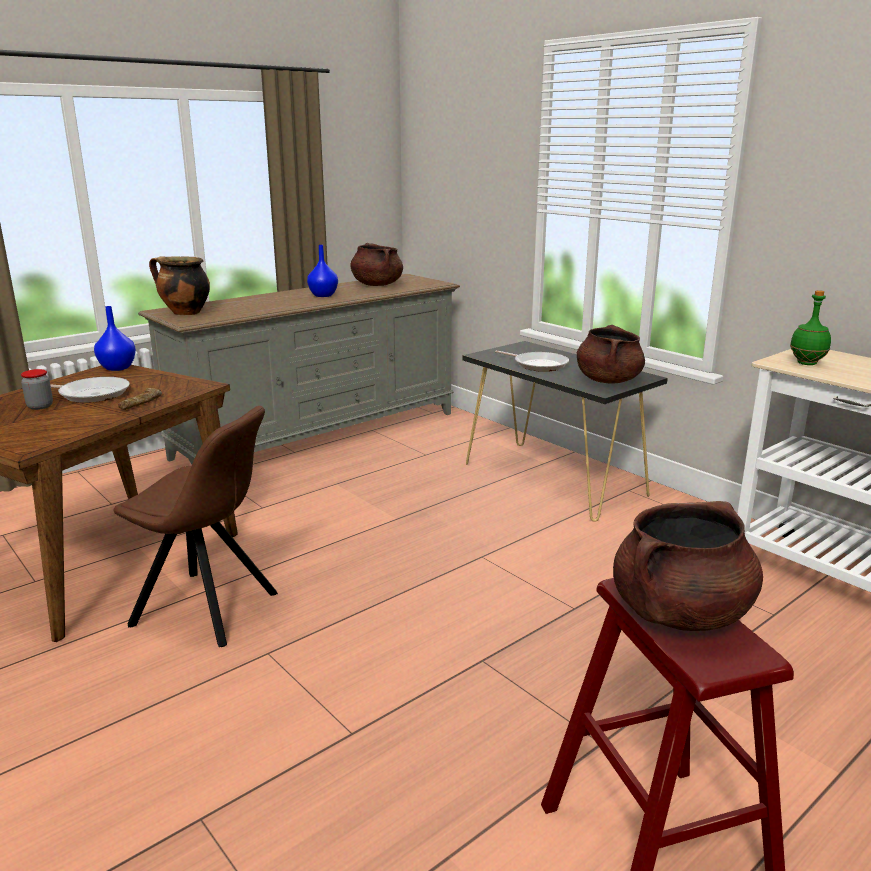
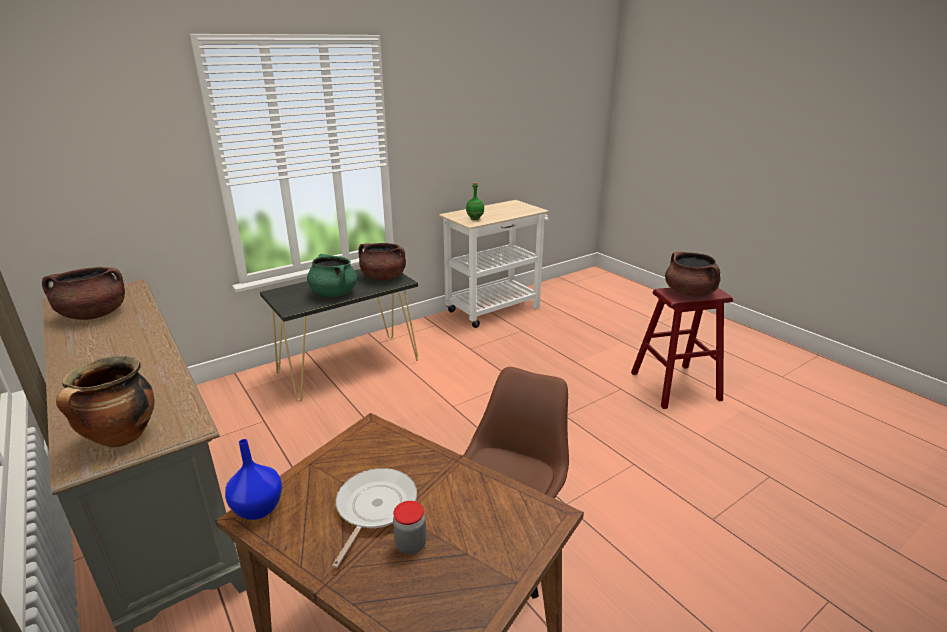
camera: 85 degrees left, 5 degrees up
bread [118,388,162,410] -> none
blue vase [307,245,338,297] -> none
frying pan [495,350,569,372] -> green cooking pot [307,254,357,297]

